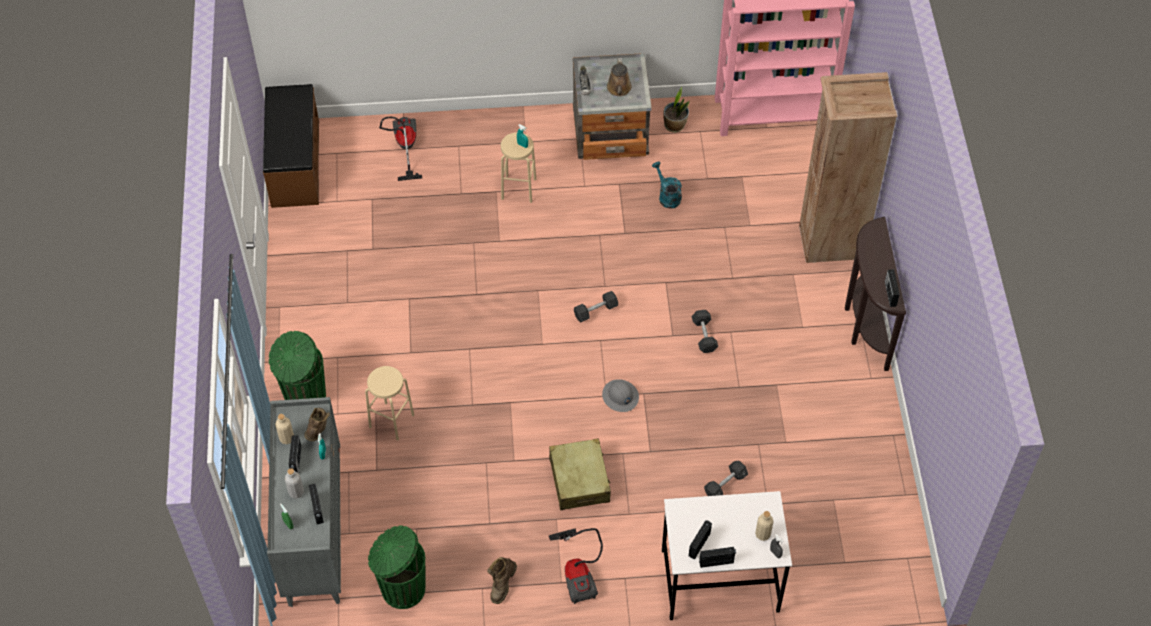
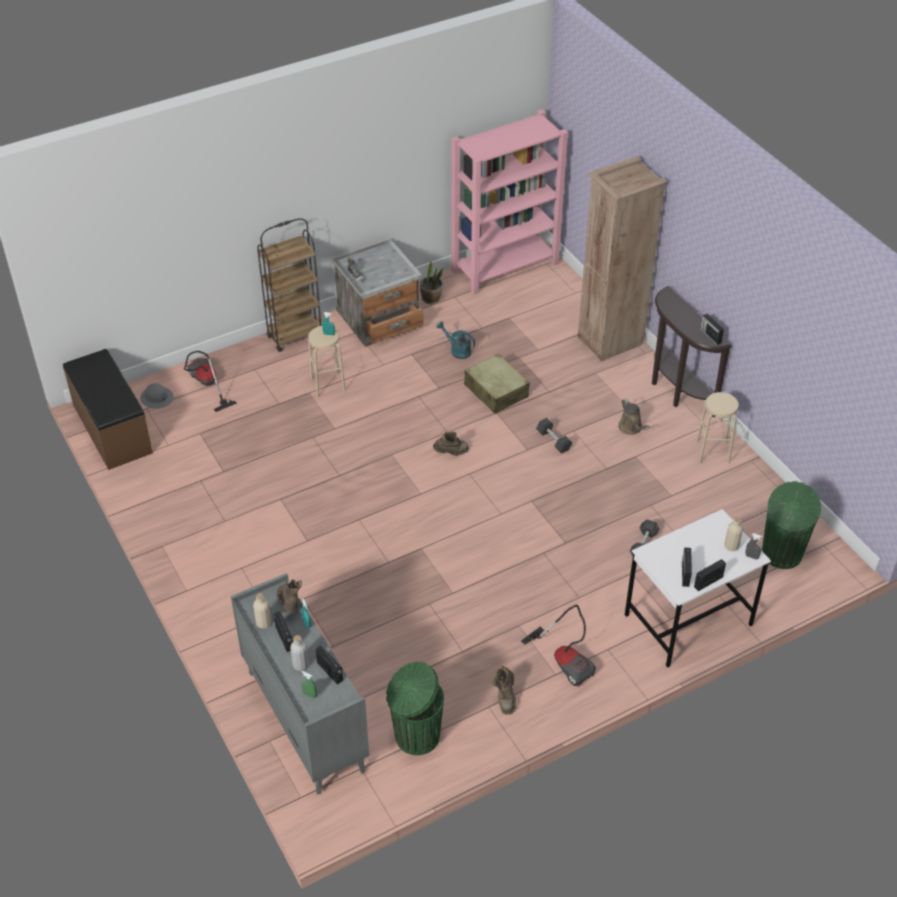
camera: 25 degrees left, 10 degrees down
green trash can [269,331,326,400] -> green trash can moved to [762,481,821,569]
beige stool [365,366,414,440] -> beige stool moved to [696,392,739,464]
beige suitcase [549,438,611,510] -> beige suitcase moved to [464,354,530,414]
black dumbbell [574,291,618,322] -> brown boot [433,432,469,456]
grey hard hat [602,379,639,412] -> grey hard hat moved to [140,383,174,409]
brown watering can [607,58,632,96] -> brown watering can moved to [618,398,650,435]
none -> brown cart [257,218,321,352]

